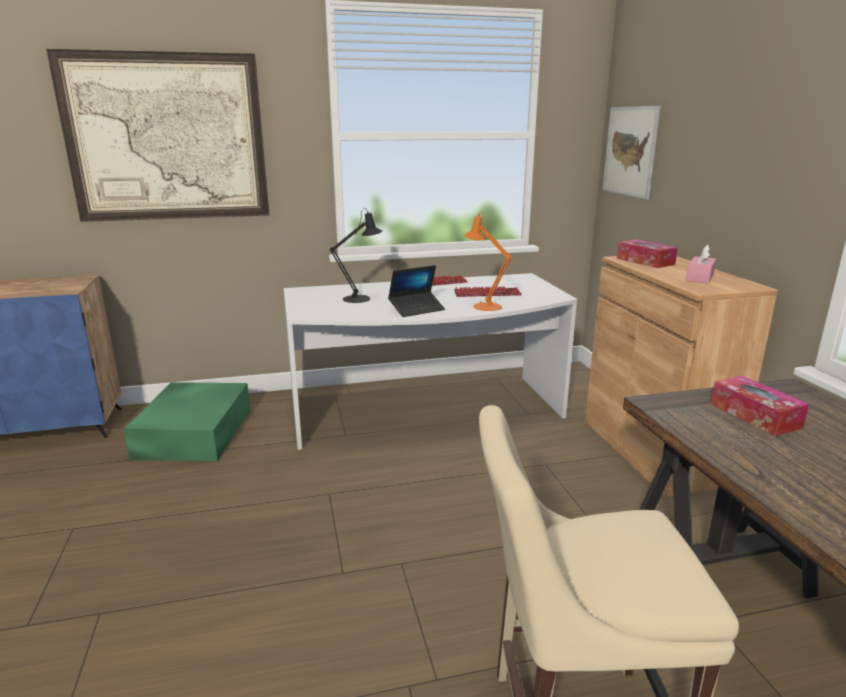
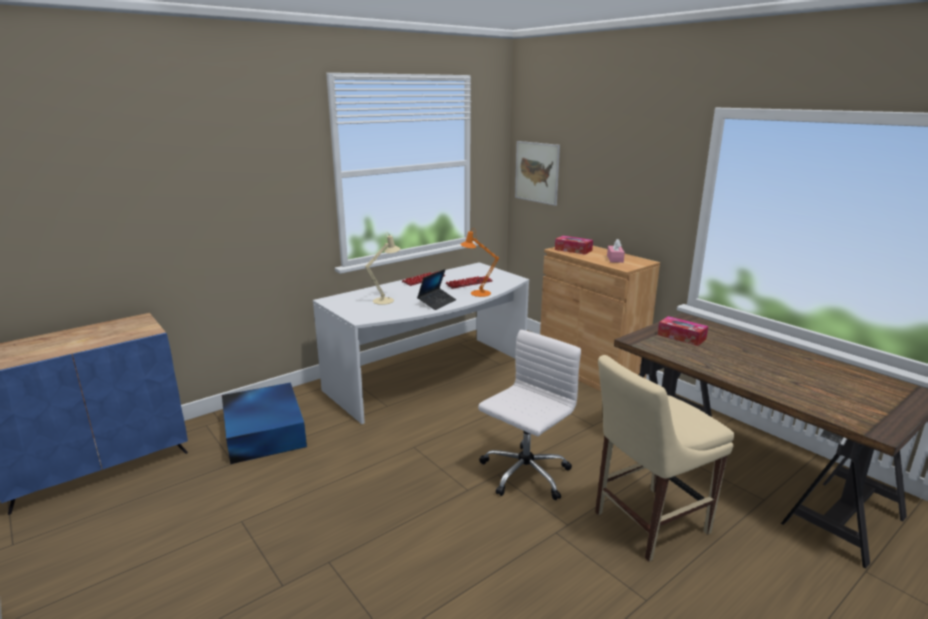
camera: 25 degrees left, 0 degrees up
picture [46,49,269,222] -> none
green storage box [124,382,251,461] -> blue storage box [222,382,307,464]
black table lamp [330,208,383,303] -> beige table lamp [365,233,400,305]
none -> white office chair [478,330,581,500]

